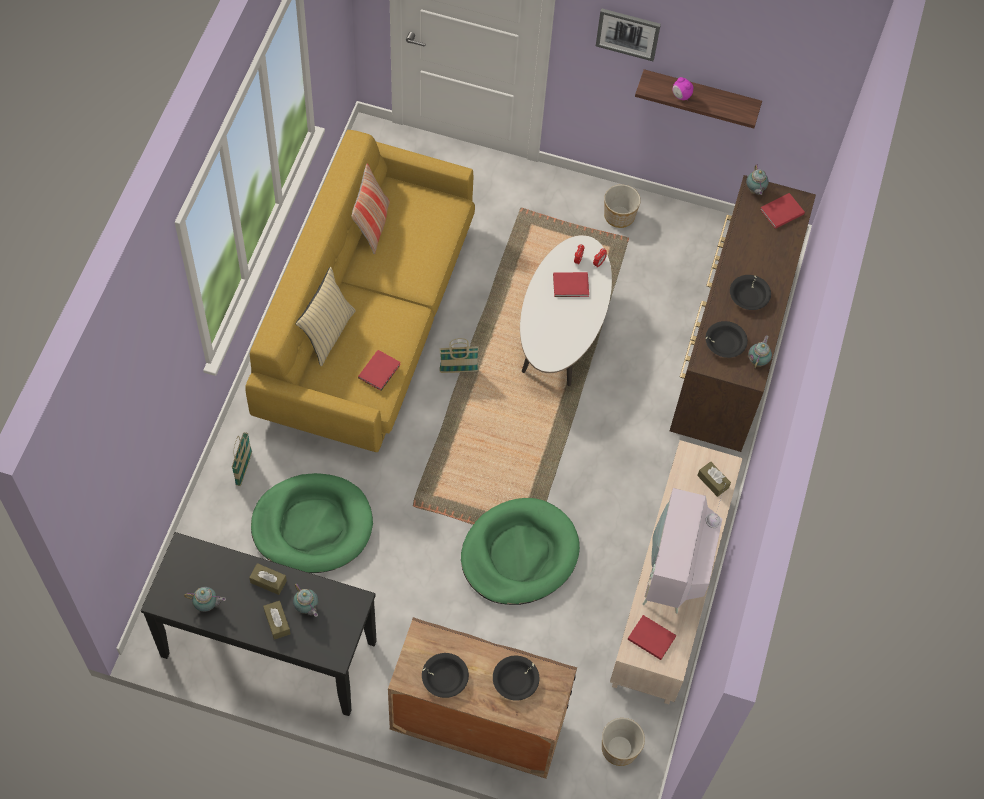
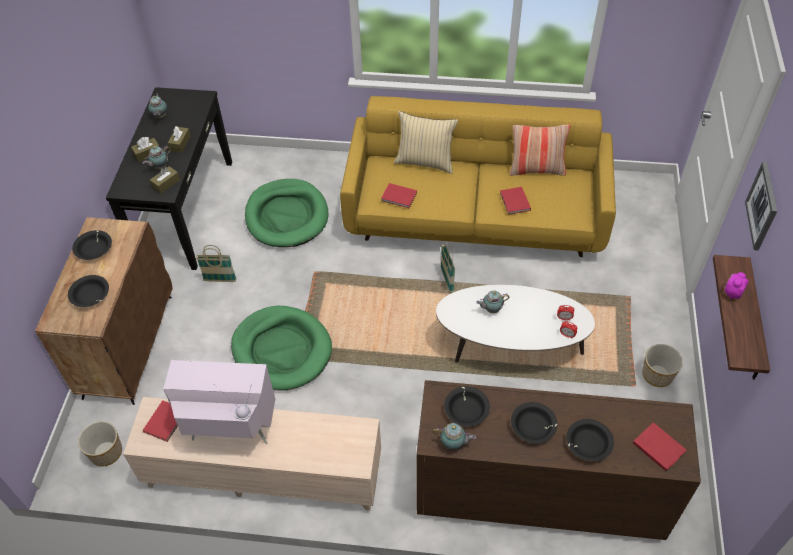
camera: 85 degrees right, 10 degrees down
basket [232,432,252,486] -> basket moved to [196,245,237,282]
red book [553,272,589,297] -> red book moved to [500,187,531,215]
brown tissue box [697,462,731,497] -> brown tissue box moved to [150,166,180,194]
teapot [746,164,769,195] -> teapot moved to [476,290,510,313]
none -> black bowl [566,419,614,461]

